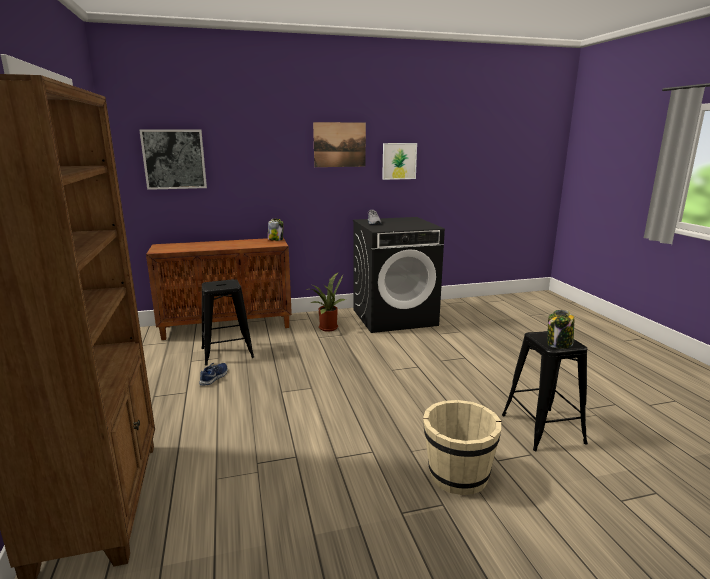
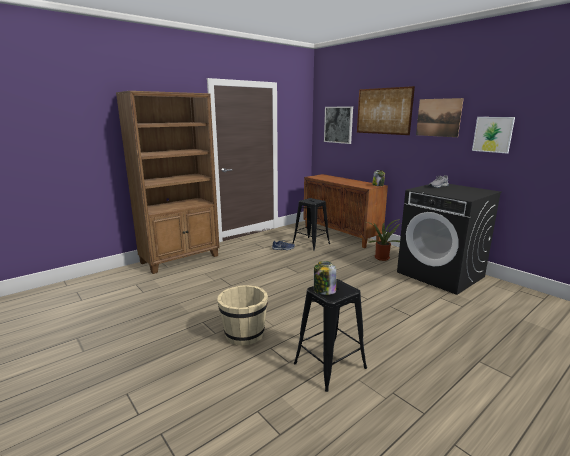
camera: 65 degrees right, 0 degrees up
none -> picture [357,86,415,135]

